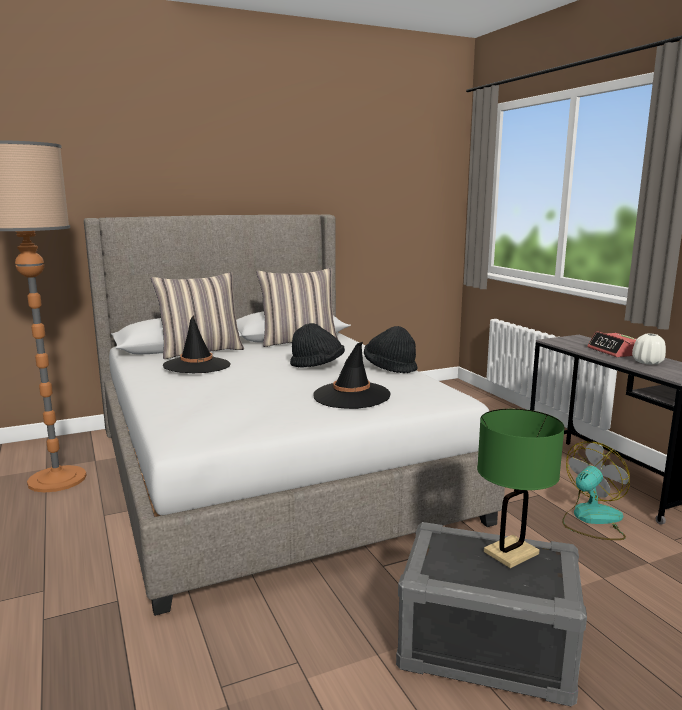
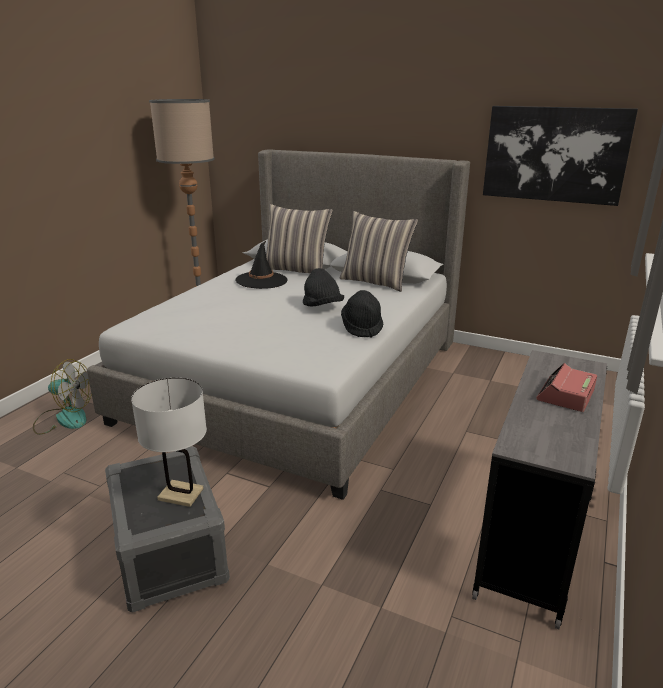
camera: 50 degrees right, 10 degrees up
black hat [313,342,390,409] -> none
green table lamp [477,409,565,568] -> white table lamp [131,378,207,507]
fan [562,442,630,540] -> fan moved to [33,359,92,435]
white vase [632,333,666,365] -> none
none -> picture [483,106,638,206]

